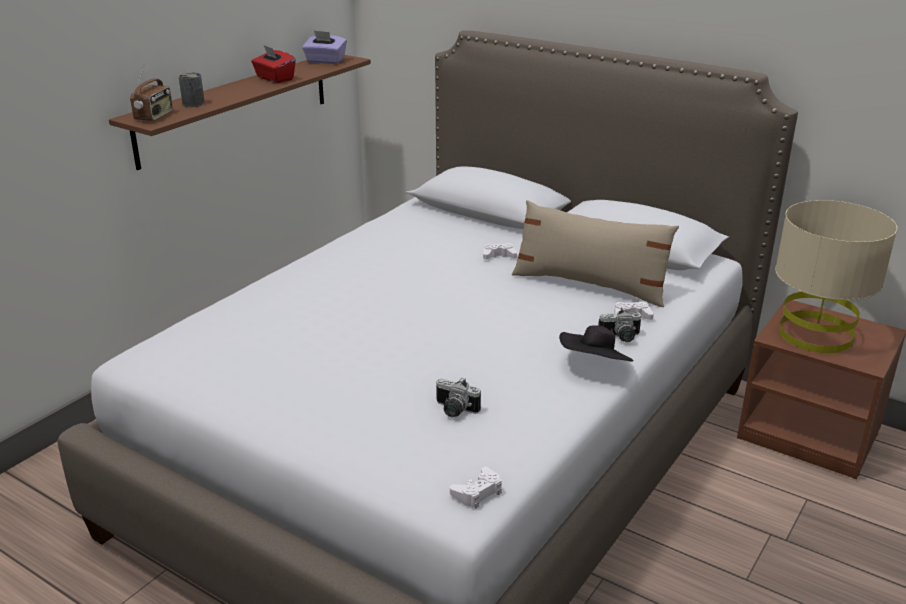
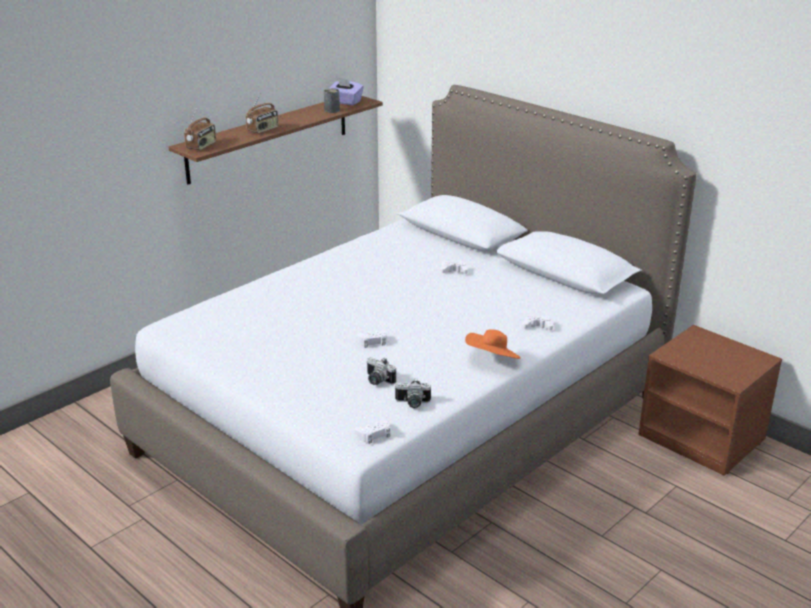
camera: 10 degrees right, 0 degrees up
can [179,73,205,107] -> can moved to [324,88,340,113]
red tissue box [251,45,296,83] -> none
beige pillow [512,200,679,307] -> none
black hat [559,325,633,362] -> orange hat [465,329,521,359]
camera [598,307,641,342] -> camera moved to [395,378,431,408]
beige table lamp [775,200,897,353] -> none
none -> radio [246,93,278,134]
none -> white game controller [357,330,387,348]

